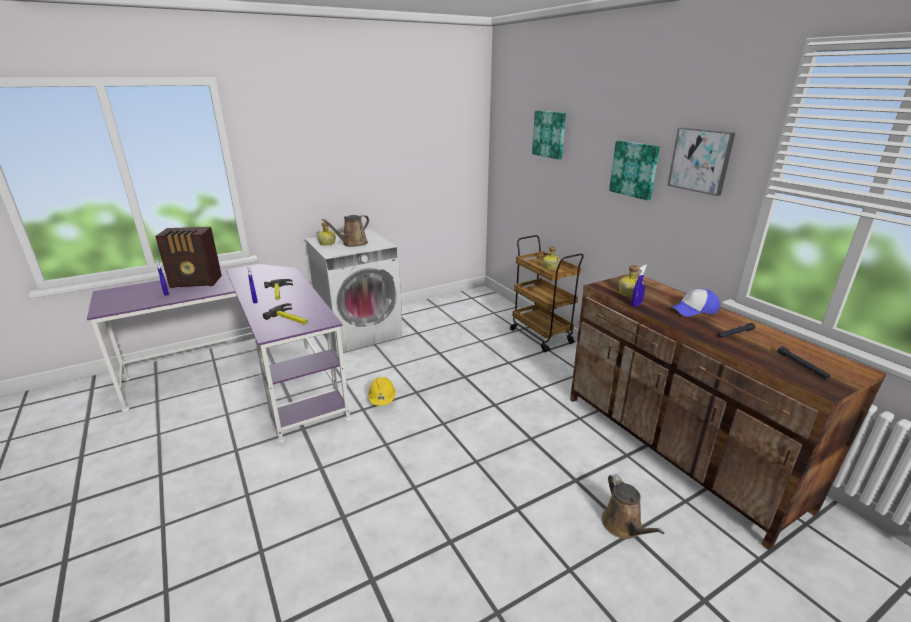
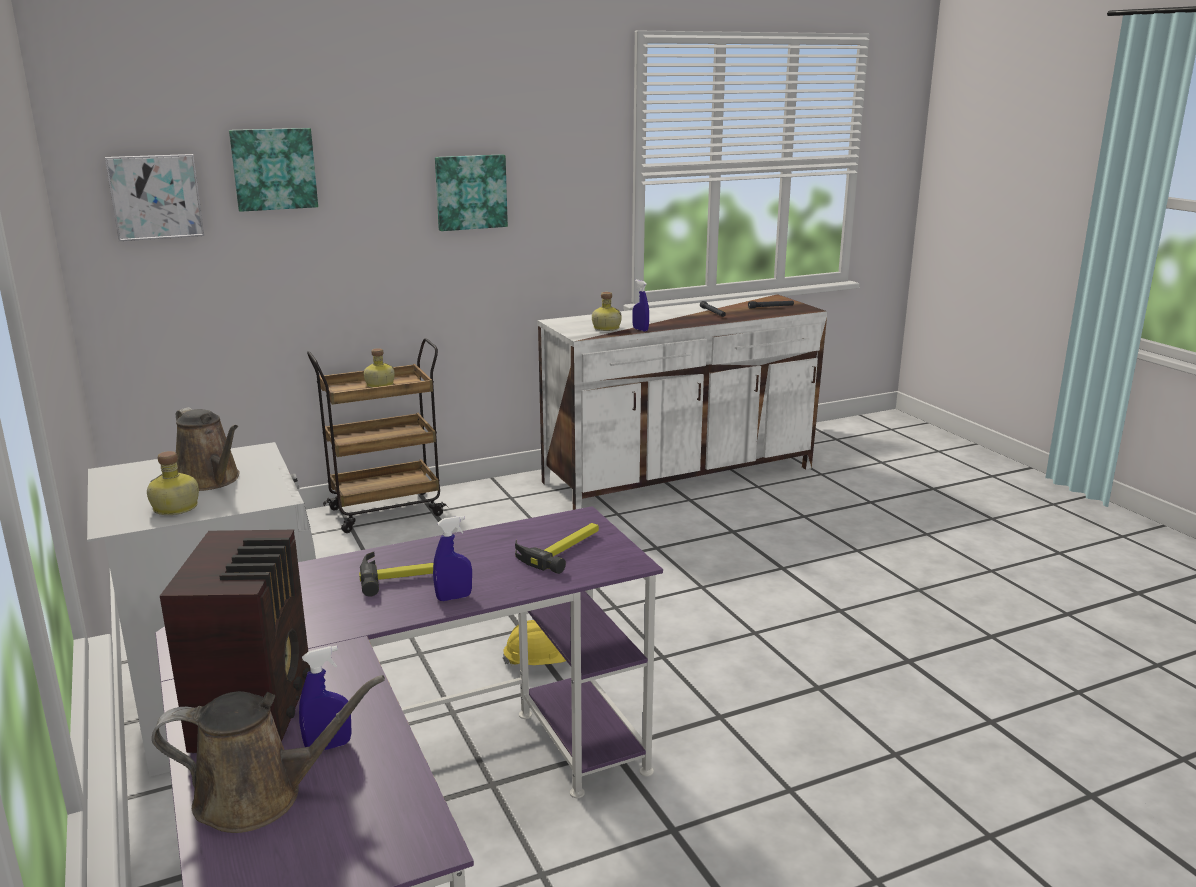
camera: 85 degrees left, 5 degrees down
brown cabinet [570,274,886,550] -> white cabinet [537,294,827,510]
brown watering can [602,474,664,539] -> brown watering can moved to [152,675,385,833]
picture [667,128,735,196] -> picture moved to [105,154,204,241]
cap [671,289,720,317] -> none

